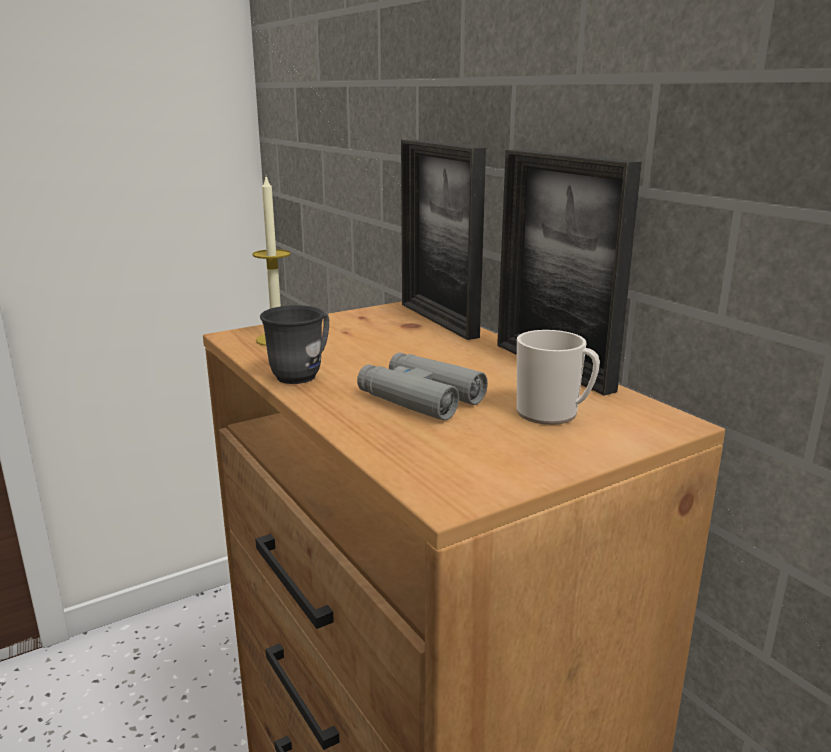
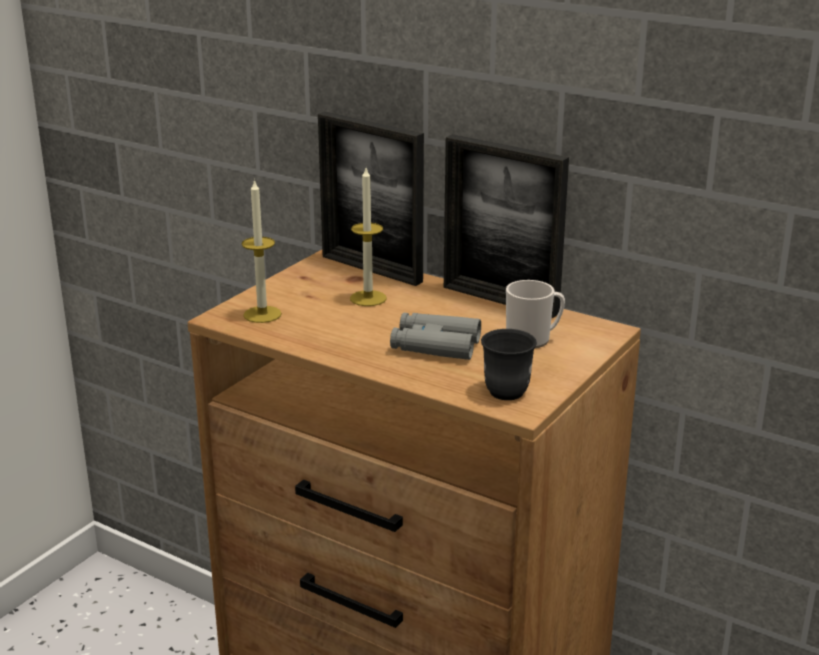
camera: 25 degrees left, 5 degrees up
grey mug [260,305,329,384] -> grey mug moved to [481,329,537,400]
none -> candle [350,168,387,306]

